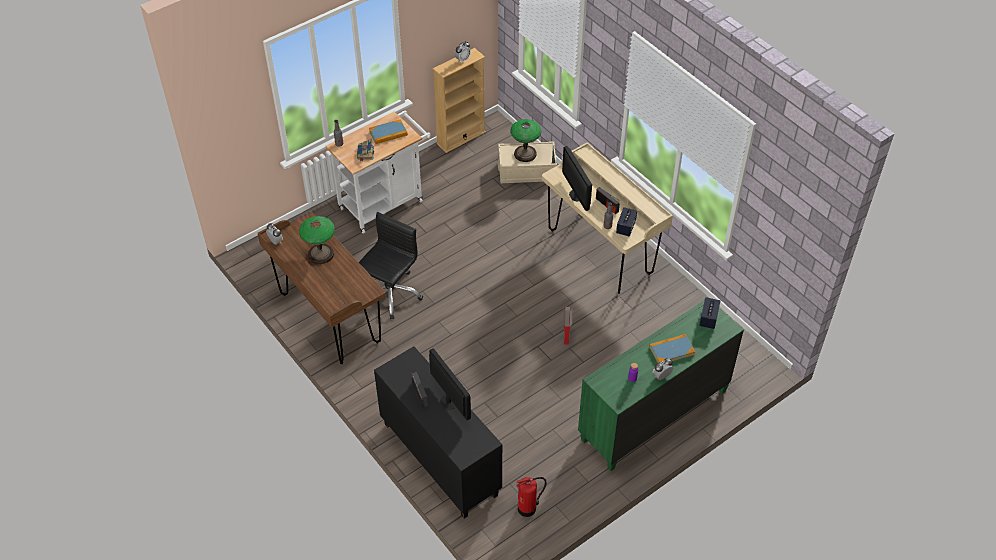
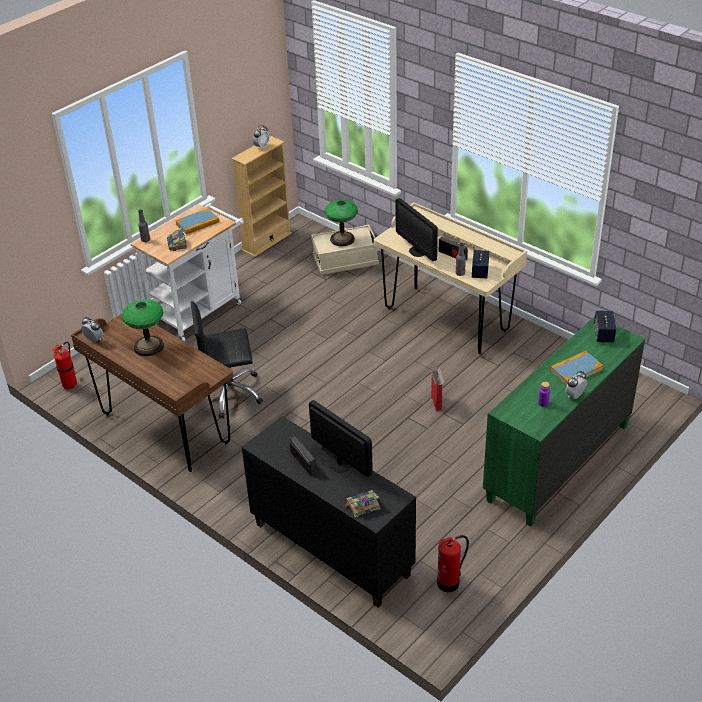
camera: 10 degrees left, 10 degrees down
black office chair [359,212,423,319] -> black office chair turned 120 degrees counterclockwise [190,301,263,419]
none -> fire extinguisher [52,342,78,389]
none -> book [344,490,381,518]

